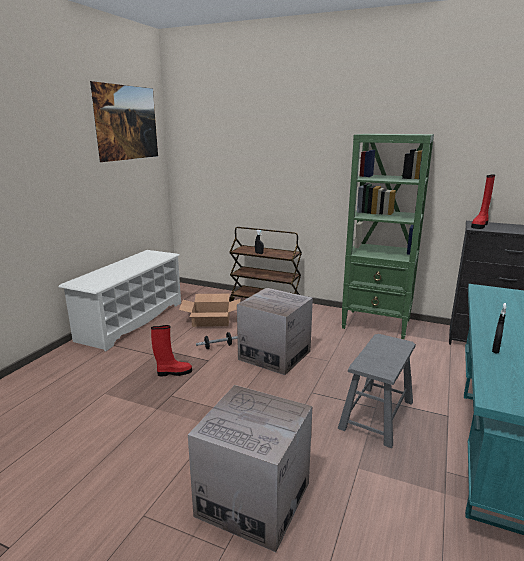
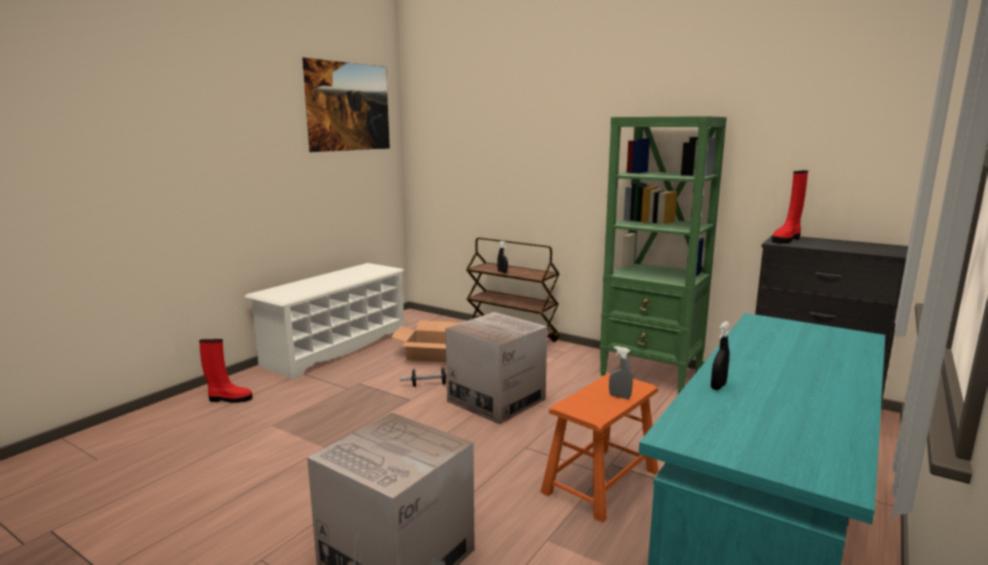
camera: 10 degrees right, 5 degrees down
red boot [151,325,192,376] -> red boot moved to [199,339,253,403]
grey stool [338,334,416,448] -> orange stool [541,373,659,523]
none -> grey spray bottle [609,346,633,399]

